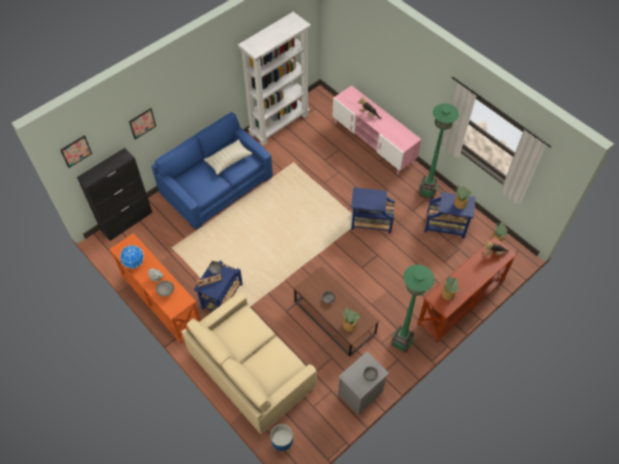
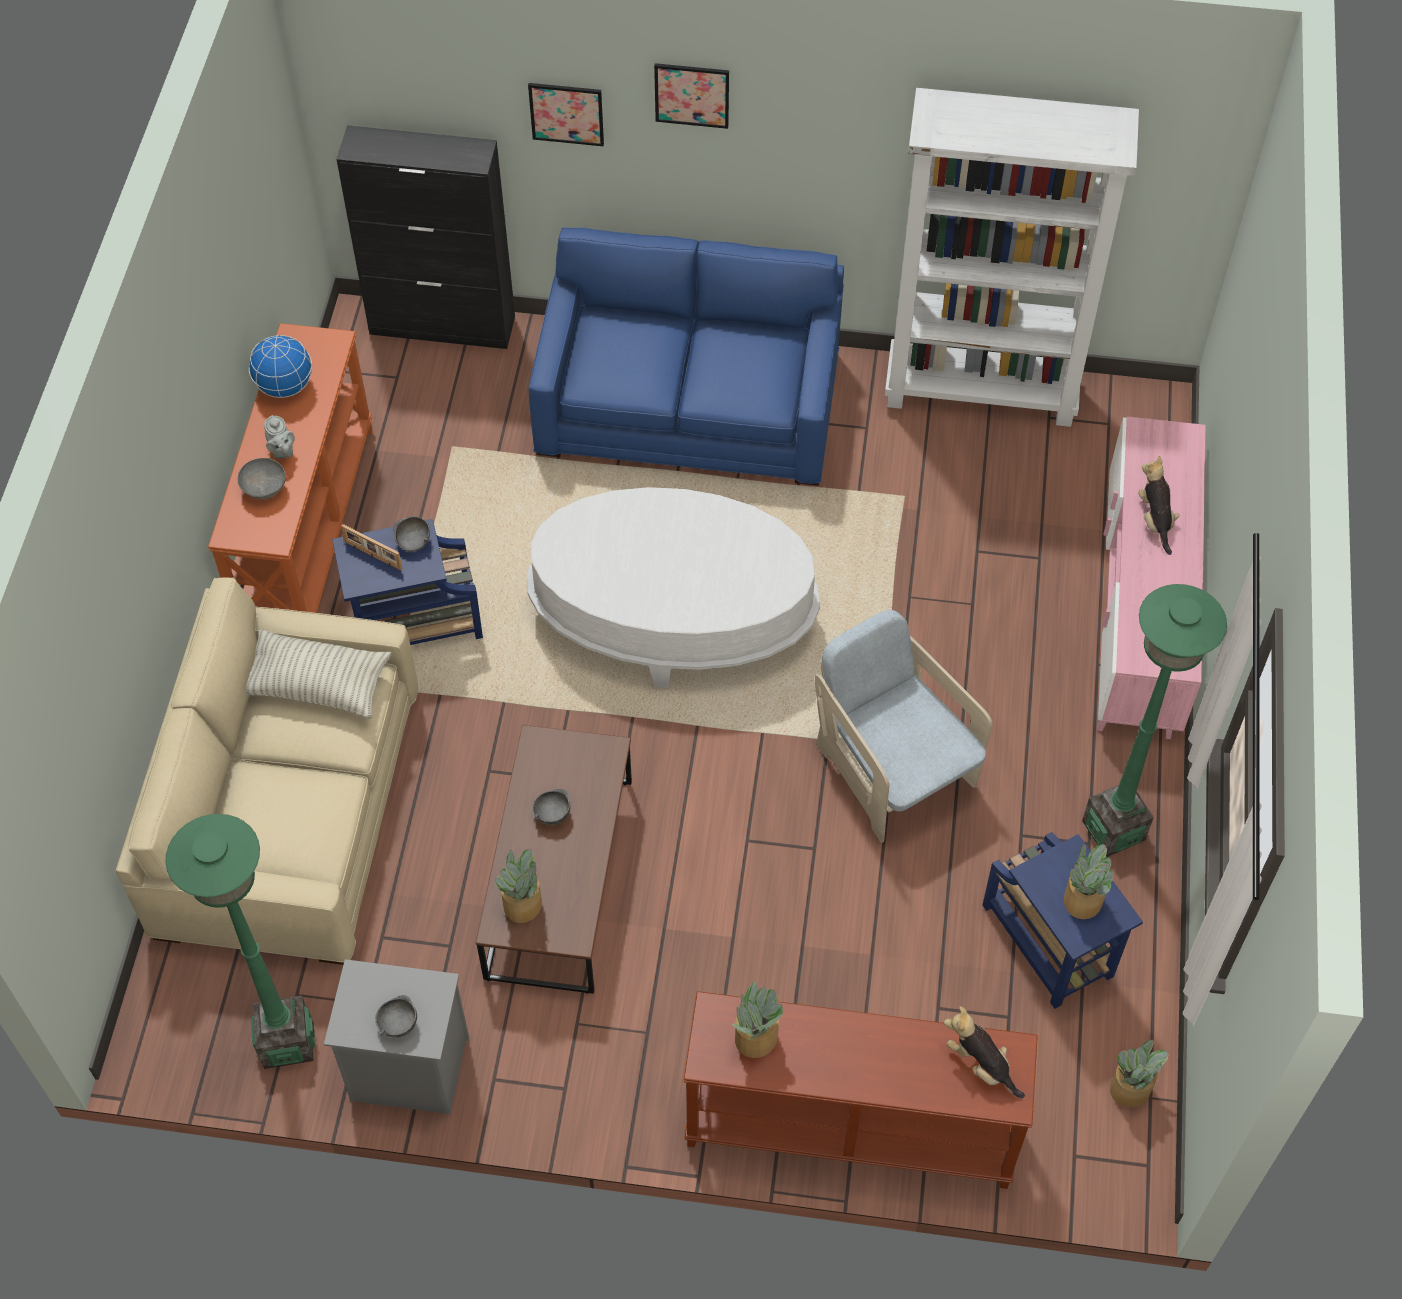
camera: 50 degrees right, 0 degrees up
picture [60,135,92,168] -> picture moved to [654,63,729,129]
pillow [204,139,253,175] -> pillow moved to [246,629,392,718]
planter [271,424,293,452] -> none
blue side table [351,187,395,234] -> beige armchair [815,610,993,843]
green floor lamp [391,265,434,353] -> green floor lamp moved to [165,814,315,1069]
none -> white coffee table [527,487,820,688]

